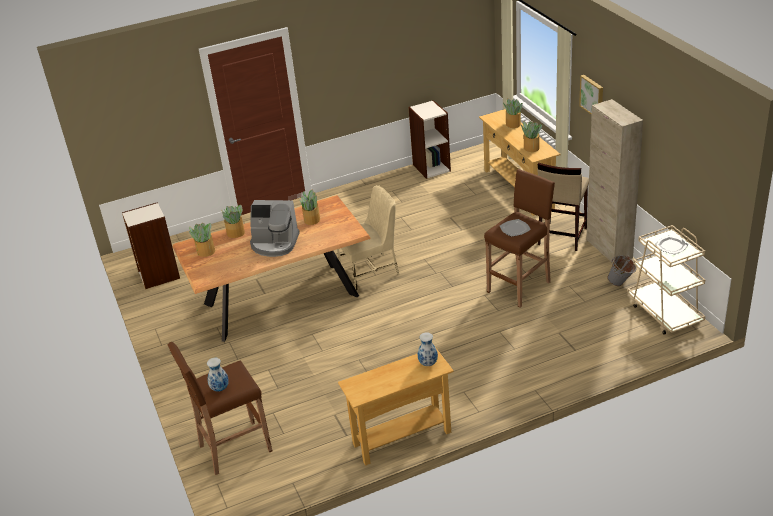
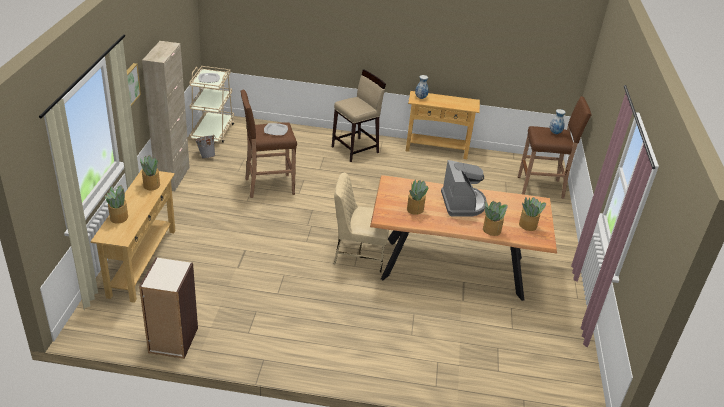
camera: 155 degrees left, 0 degrees up
bookcase [122,202,180,289] -> none
coffee machine [250,200,300,257] -> coffee machine turned 45 degrees clockwise [441,160,486,217]
beige stool [537,162,589,251] -> beige stool moved to [332,70,386,162]

